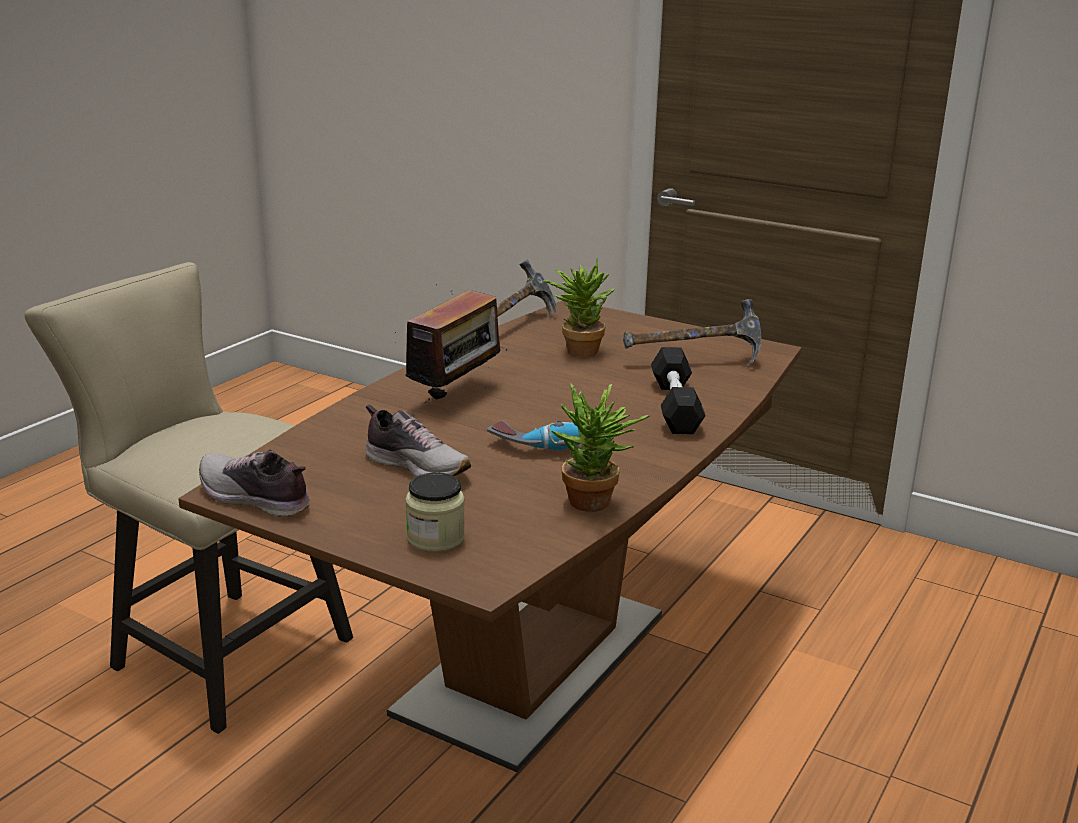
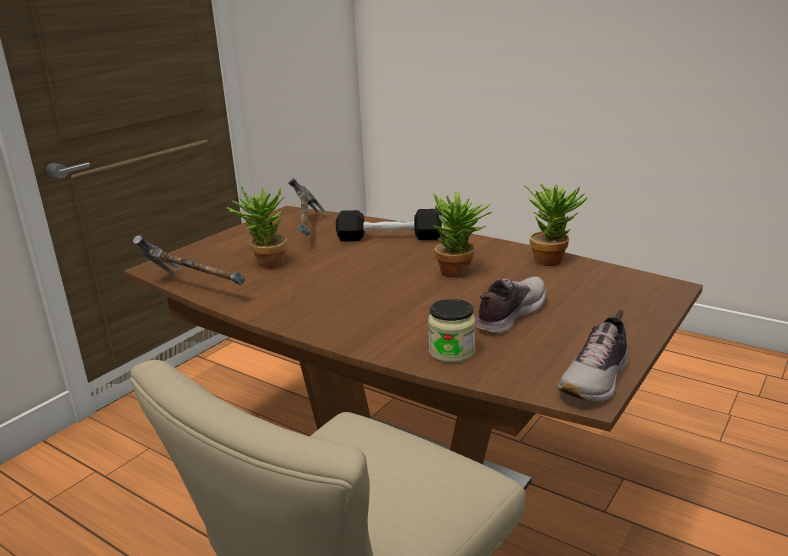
camera: 85 degrees left, 0 degrees up
radio [395,290,508,403] -> none
jar [406,472,465,552] -> jar moved to [428,299,475,363]
power drill [487,421,580,451] -> potted plant [432,190,493,278]

